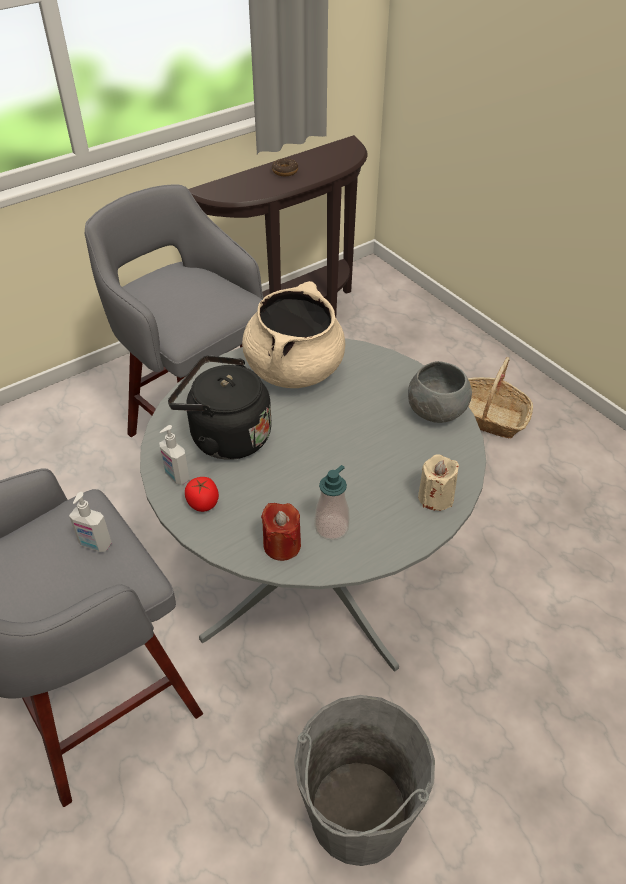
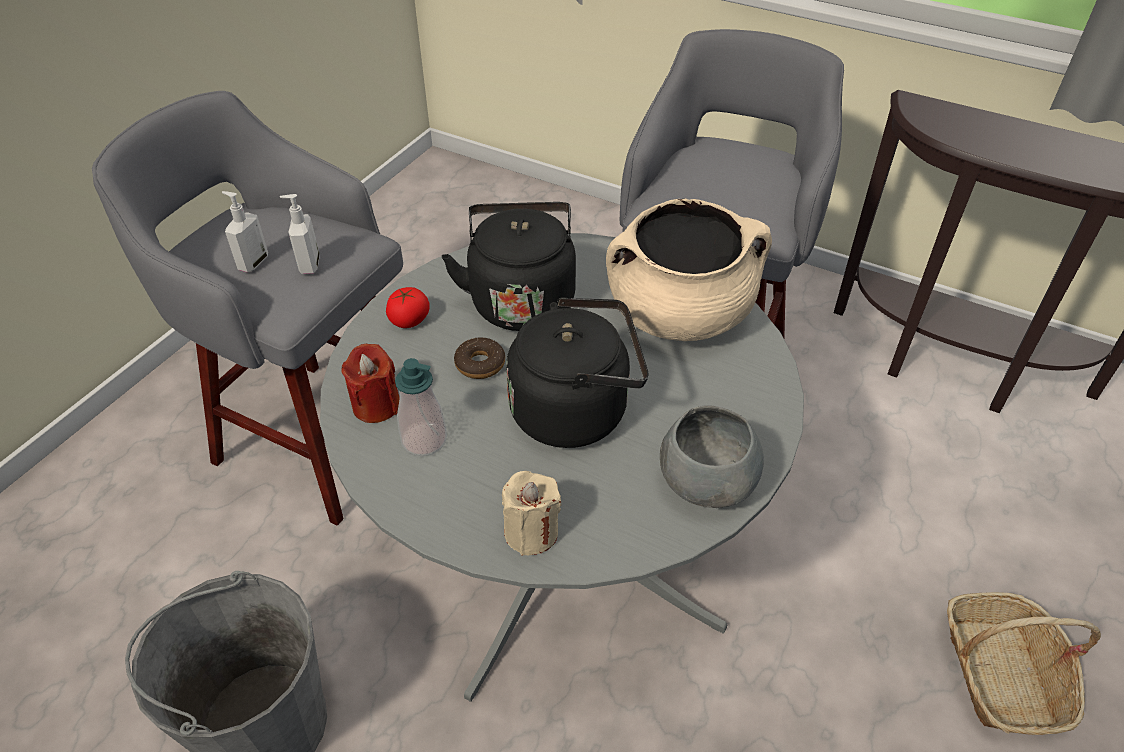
camera: 65 degrees right, 0 degrees up
soap dispenser [159,425,190,485] -> soap dispenser moved to [222,191,268,272]
donut [272,158,298,176] -> donut moved to [454,337,505,379]
none -> black kettle [506,297,649,448]

